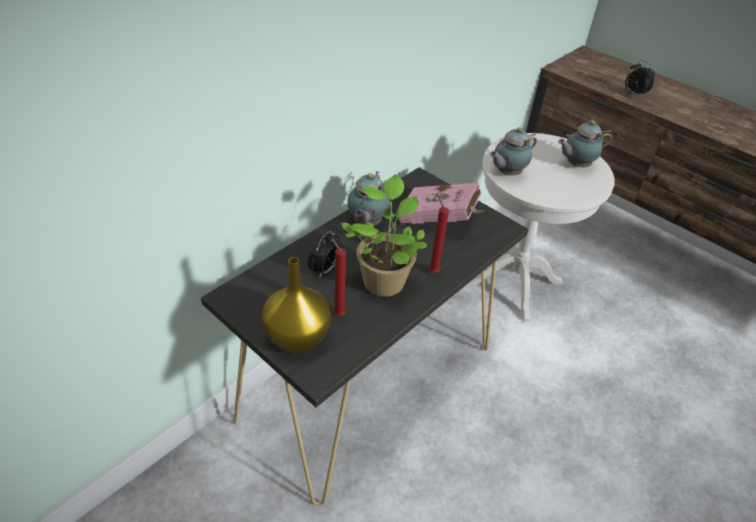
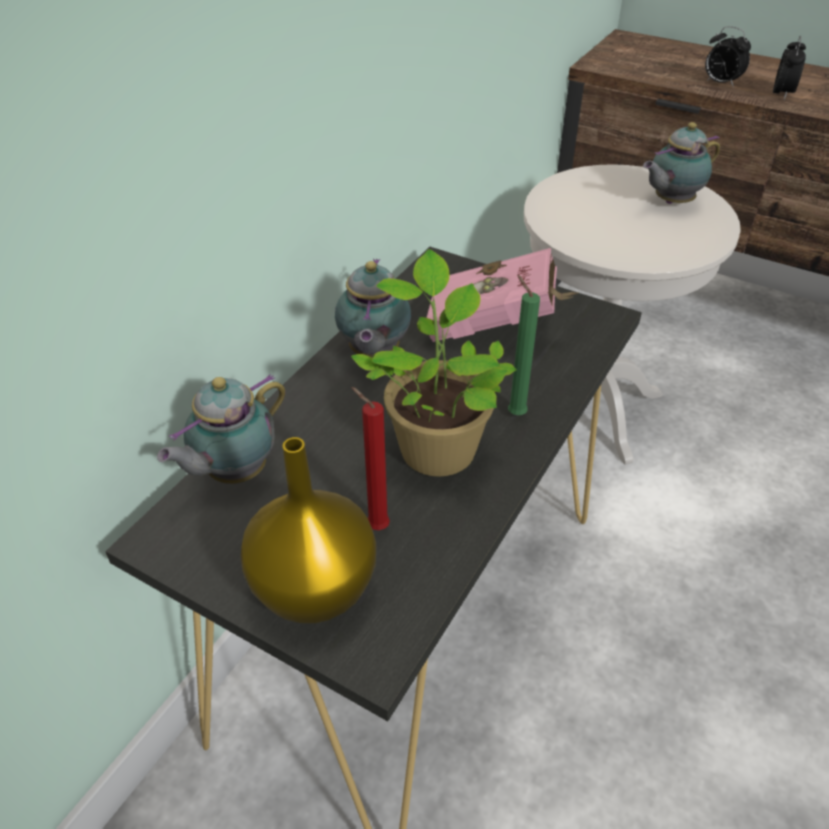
camera: 10 degrees left, 0 degrees up
alarm clock [308,231,341,278] -> alarm clock moved to [773,36,806,100]
red candle [429,197,449,273] -> green candle [508,275,540,415]
teapot [490,127,537,176] -> teapot moved to [157,374,285,484]

